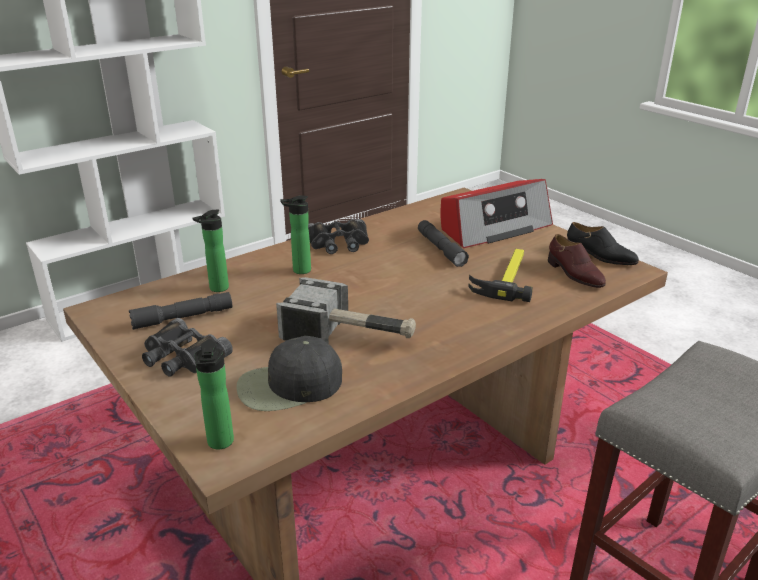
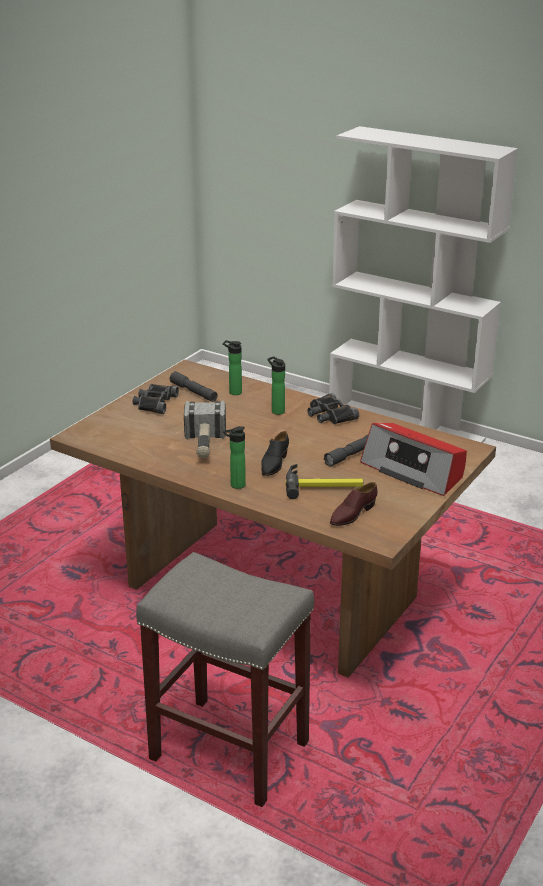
camera: 70 degrees right, 0 degrees up
bottle [194,339,234,449] -> bottle moved to [223,426,246,489]
black cap [236,336,342,411] -> none
black shoe [567,222,639,265] -> black shoe moved to [261,431,289,476]

